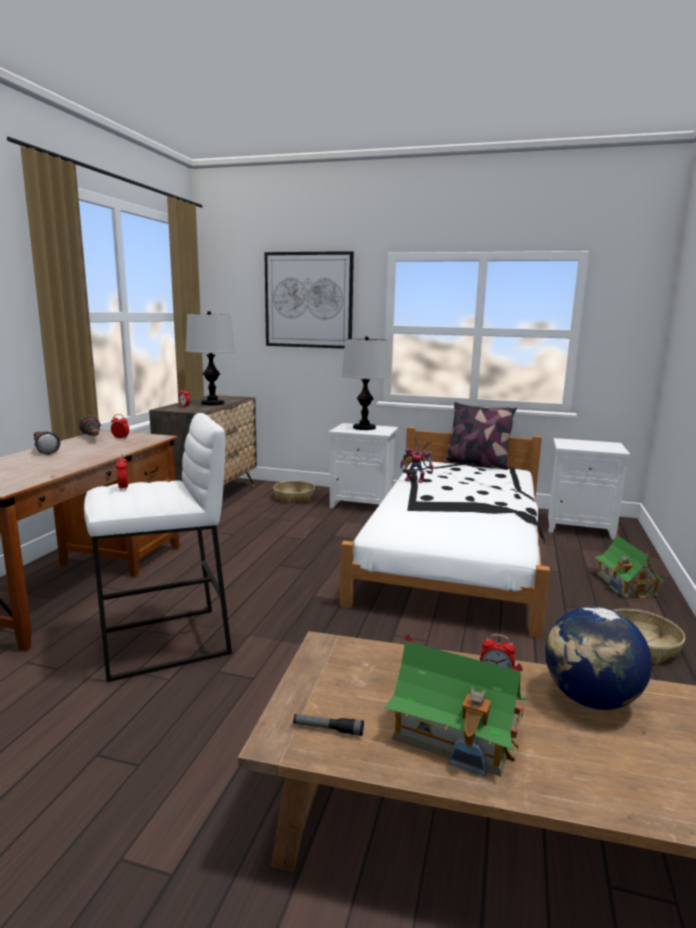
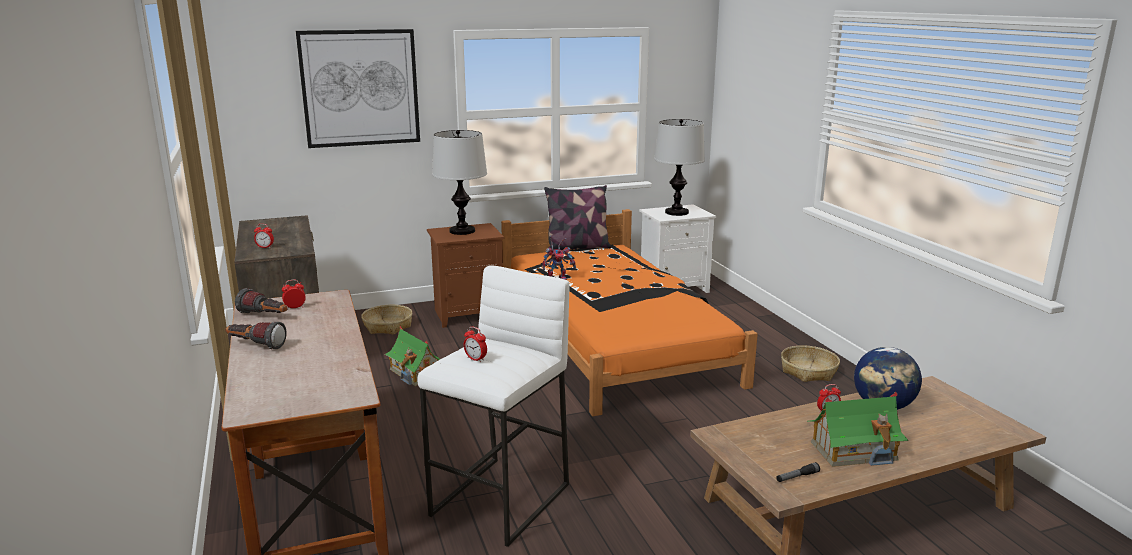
camera: 35 degrees left, 5 degrees up
table lamp [186,311,235,405] -> table lamp moved to [654,119,705,216]
white nightstand [329,423,398,508] -> brown nightstand [427,223,504,328]
white bed [340,427,550,638] -> orange bed [501,209,758,416]
toy house [595,532,665,598] -> toy house moved to [385,325,440,386]

